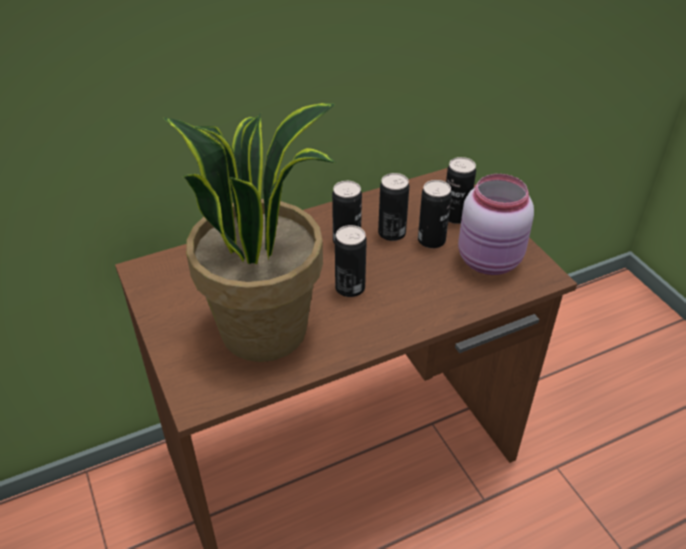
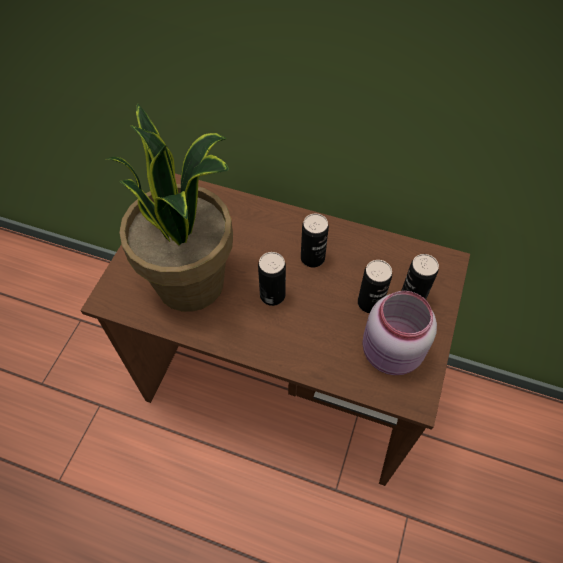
camera: 45 degrees right, 15 degrees up
can [378,173,409,241] -> none

